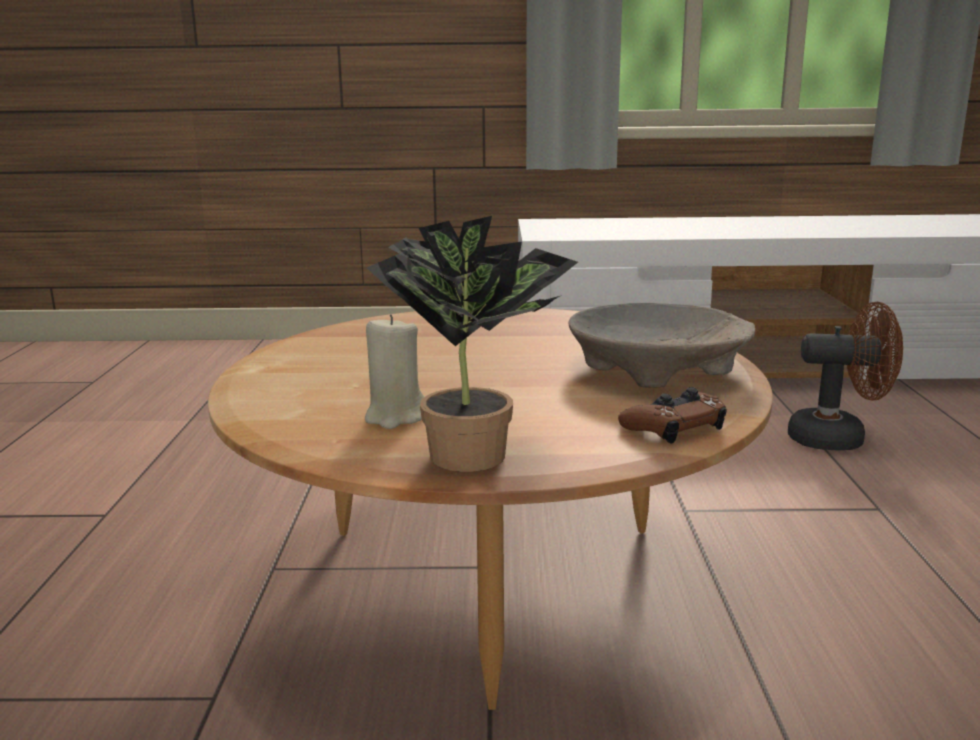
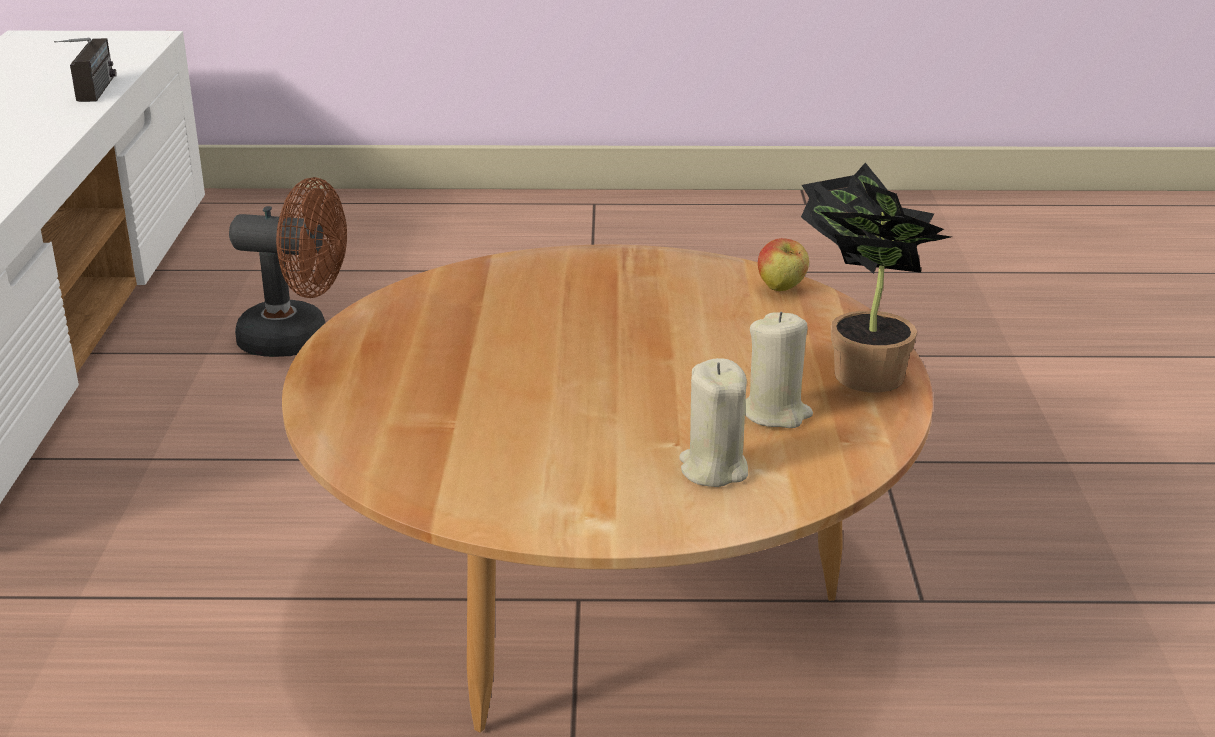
camera: 90 degrees left, 10 degrees up
beige bowl [568,302,755,388] -> none
brown game controller [618,387,727,443] -> apple [758,238,809,291]
brown fan [788,302,903,451] -> brown fan turned 90 degrees clockwise [229,177,347,357]
none -> radio [54,37,117,102]
none -> beige candle [679,358,748,487]

